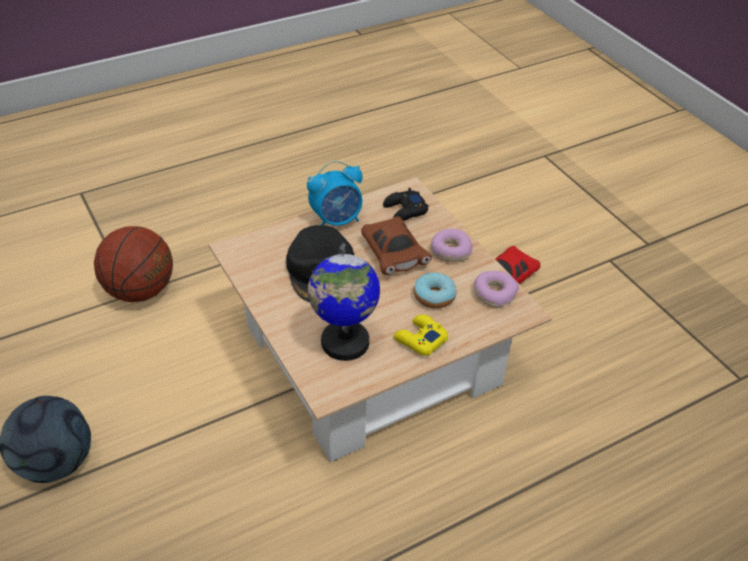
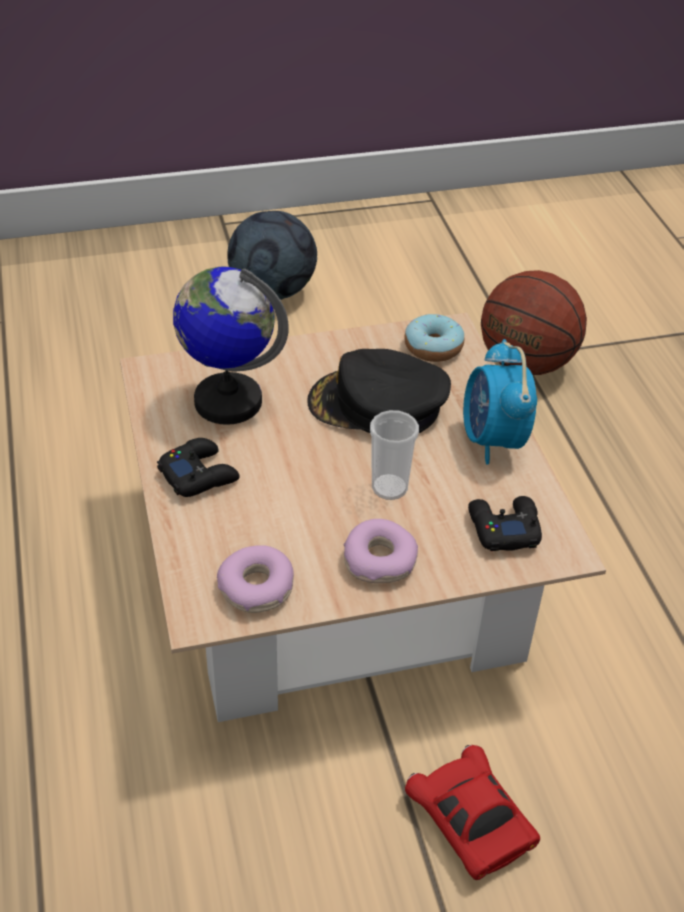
camera: 105 degrees right, 0 degrees up
brown toy car [361,216,432,275] -> cup [370,410,419,500]
yellow game controller [393,314,448,356] -> black game controller [157,438,240,497]
donut [414,273,457,309] -> donut moved to [404,314,464,362]

